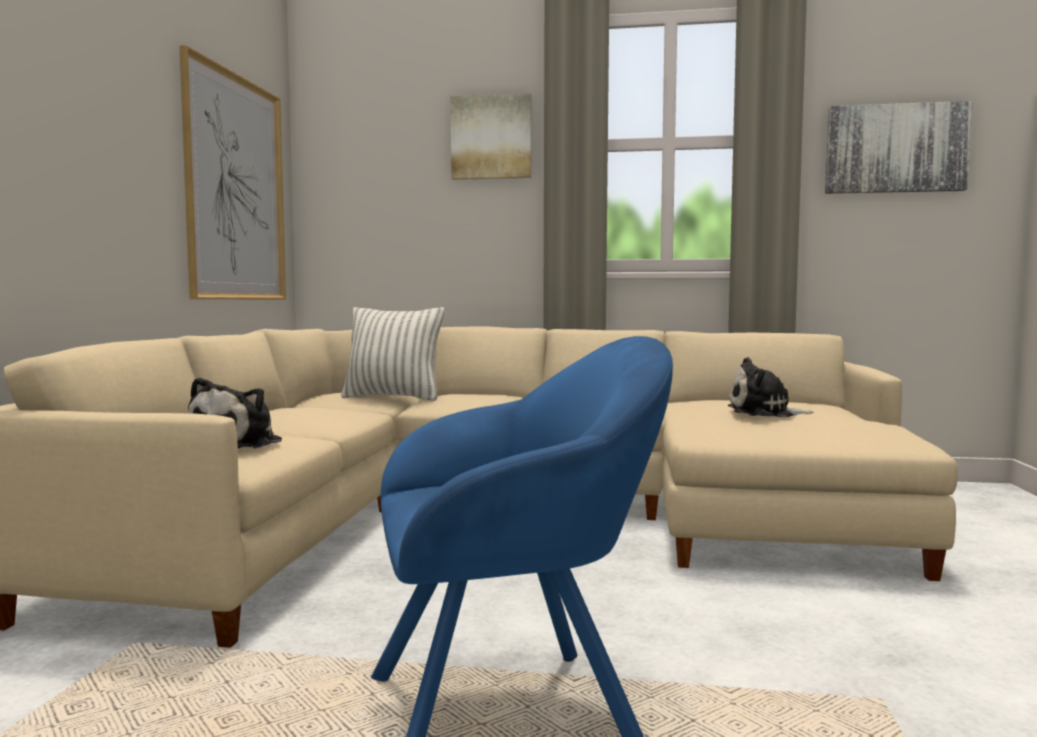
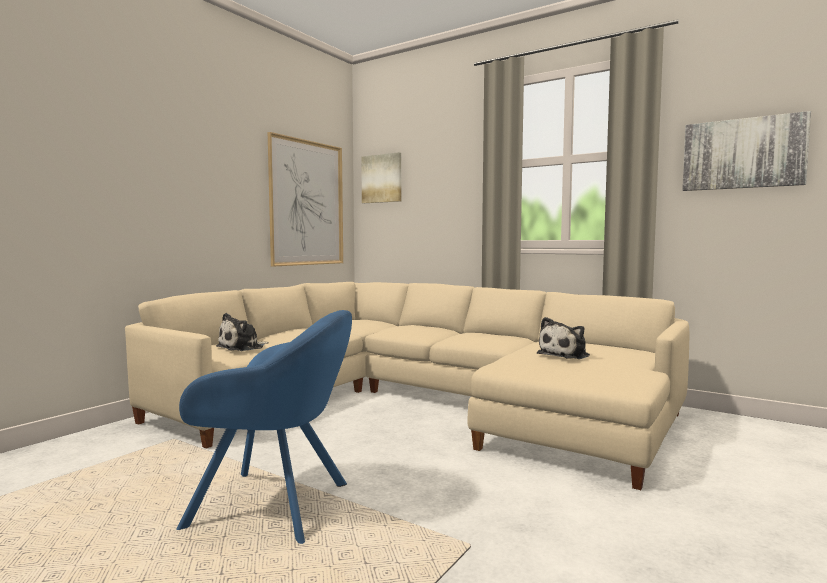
camera: 25 degrees right, 0 degrees up
pillow [341,307,444,401] -> none
picture [451,93,531,180] -> picture moved to [361,152,401,203]
plush toy [728,357,814,417] -> plush toy turned 75 degrees counterclockwise [537,317,590,359]

